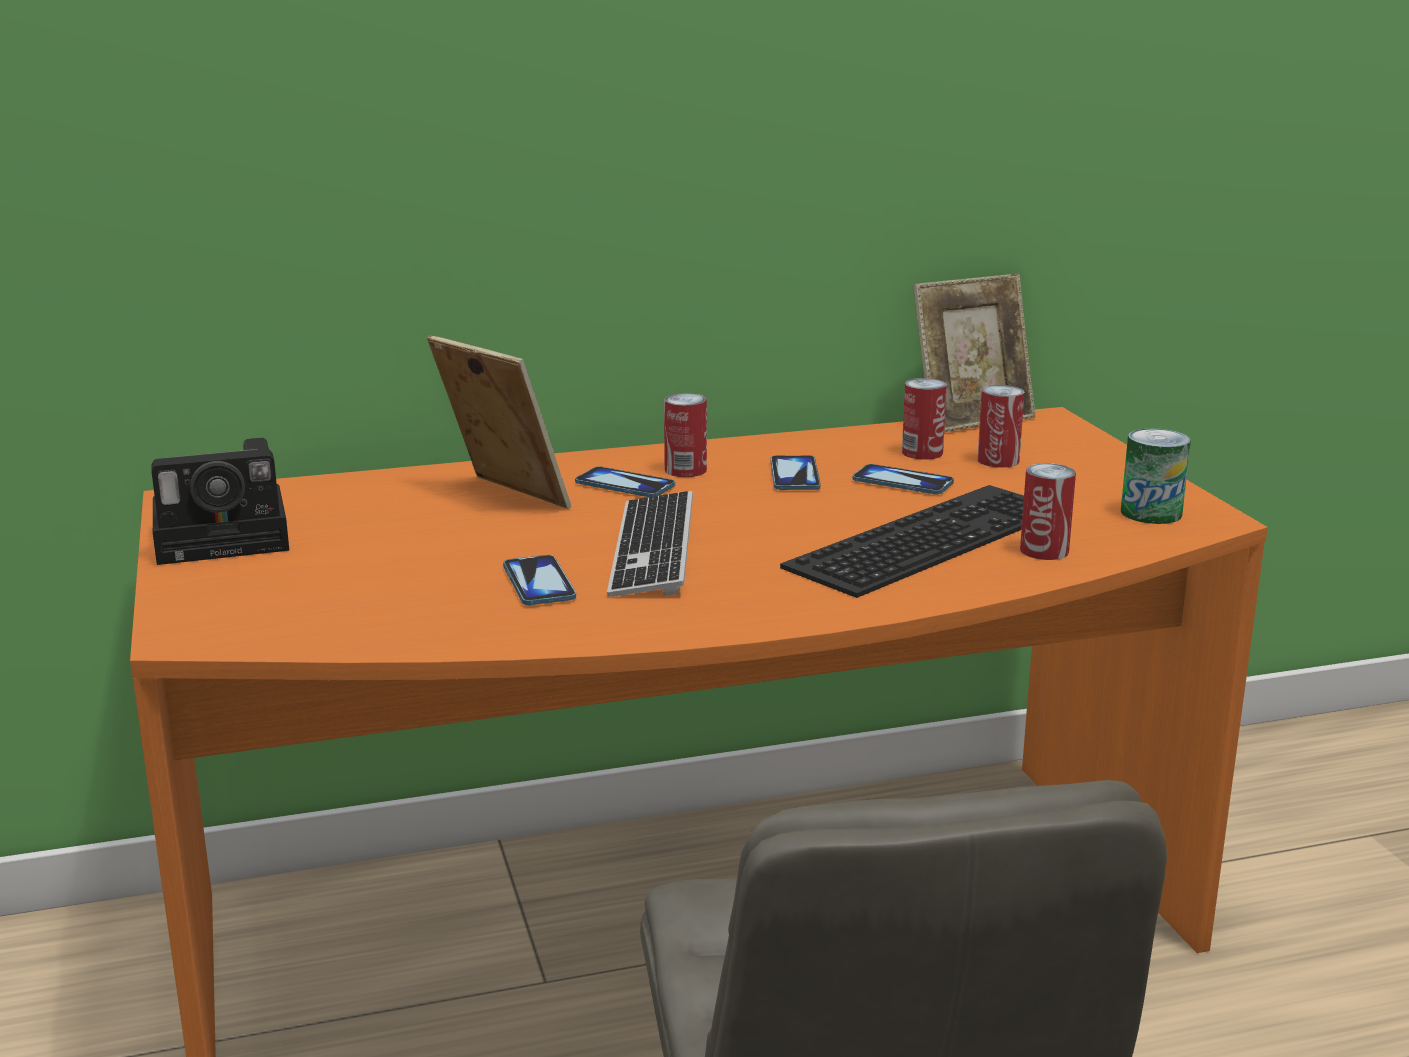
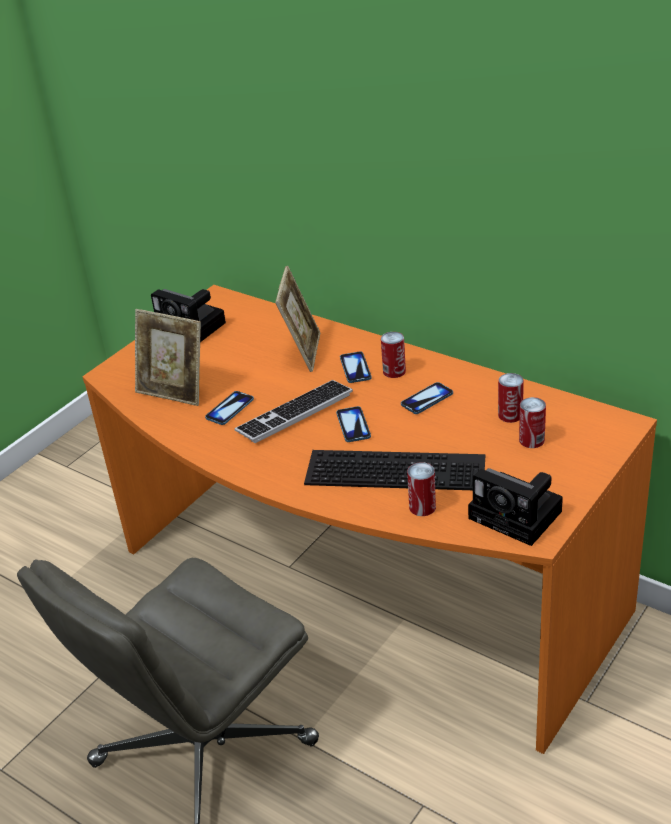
camera: 55 degrees right, 15 degrees up
phone [853,464,954,495] -> phone moved to [336,406,371,442]
picture frame [913,274,1036,432] -> picture frame moved to [135,309,201,406]
can [1121,428,1191,524] -> camera [468,468,563,546]

